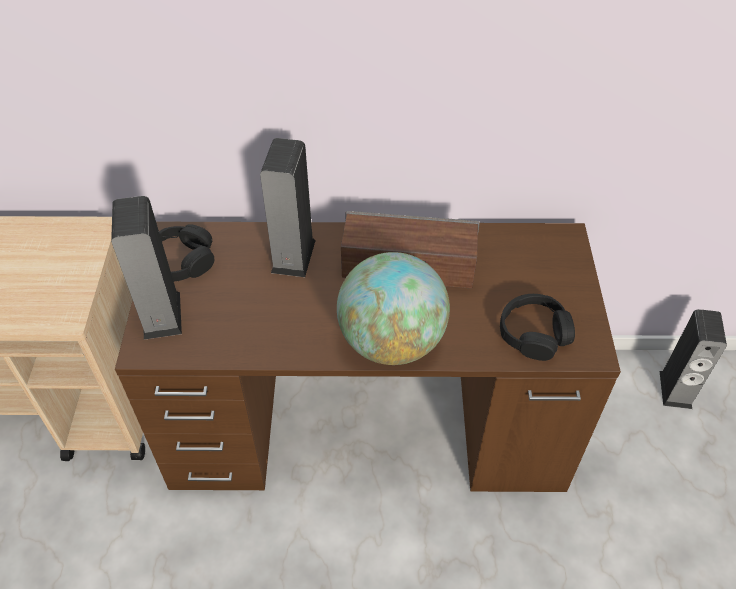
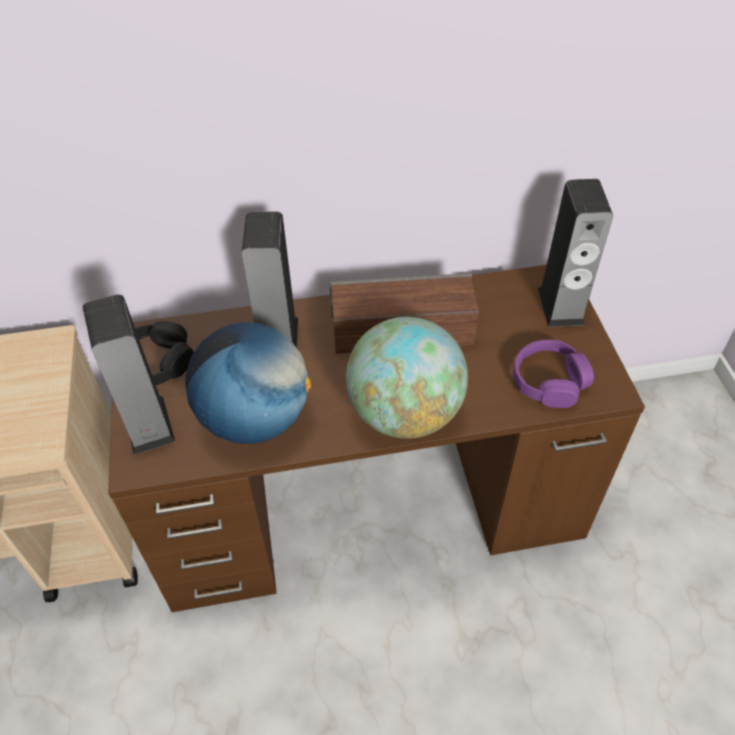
camera: 10 degrees left, 0 degrees up
black headphones [500,294,575,361] -> purple headphones [513,340,594,408]
speaker [659,309,727,409] -> speaker moved to [538,179,613,327]
none -> globe [185,322,311,444]

